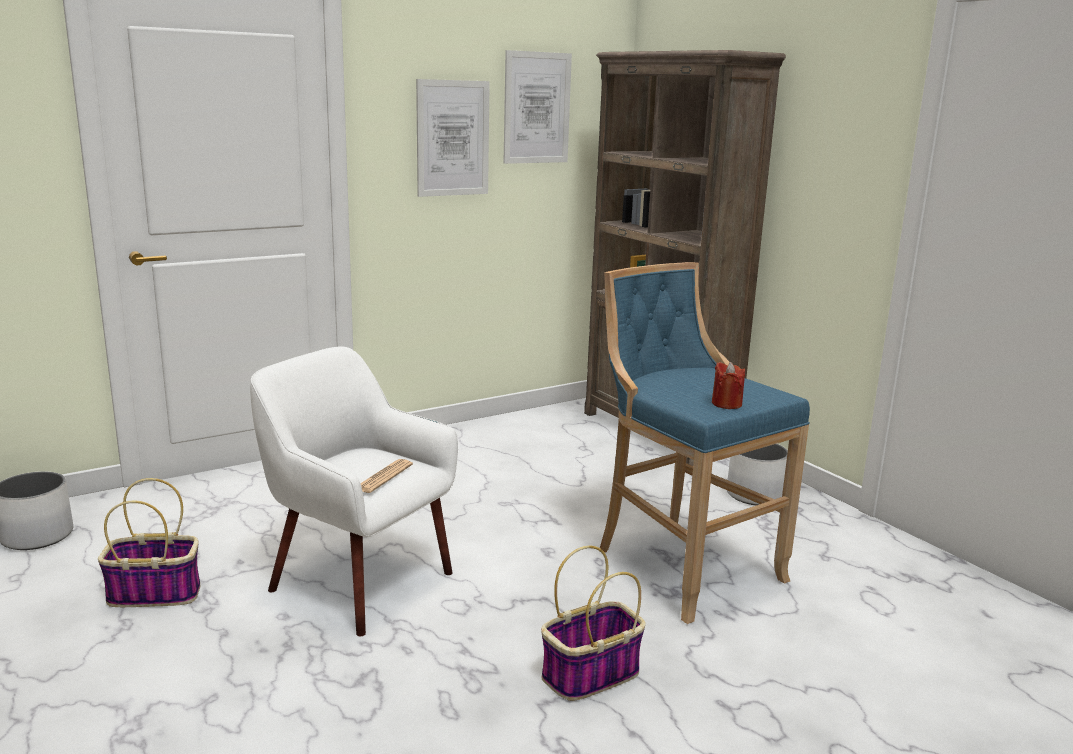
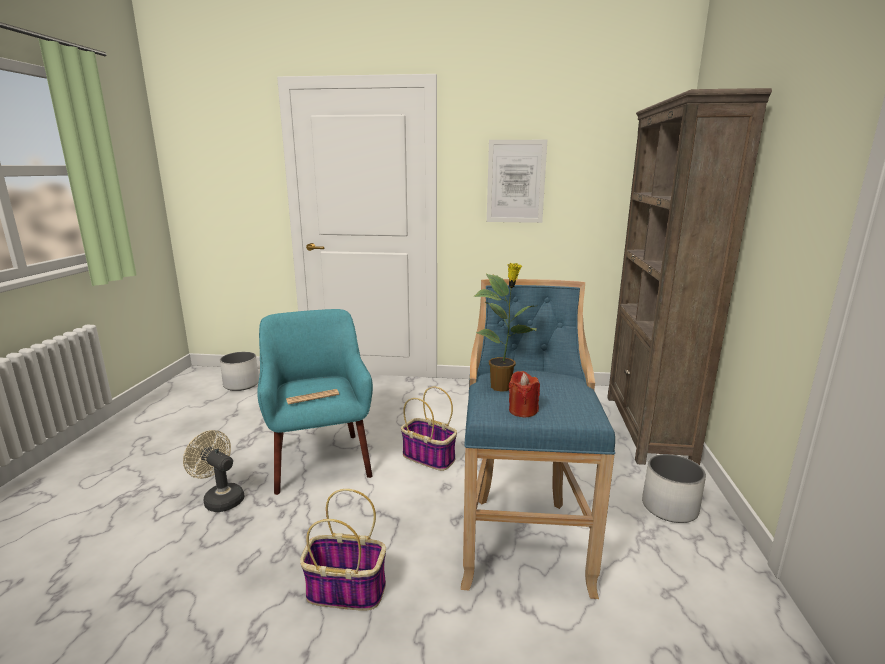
camera: 40 degrees right, 0 degrees up
basket [98,478,200,607] -> basket moved to [401,387,457,471]
white armchair [250,346,458,636] -> turquoise armchair [257,309,373,495]
picture [504,50,572,164] -> none
none -> beige fan [183,430,244,512]
none -> potted plant [473,263,537,392]

